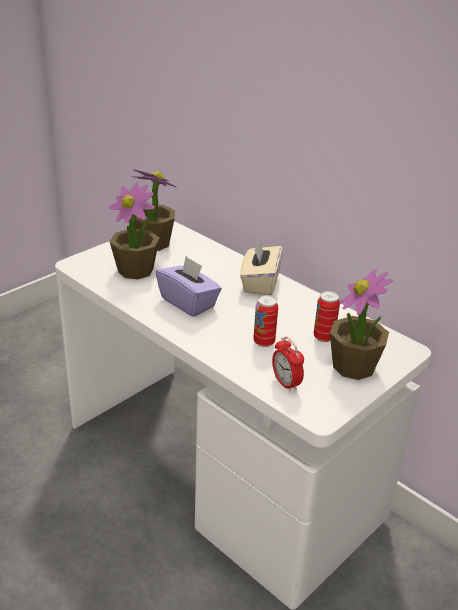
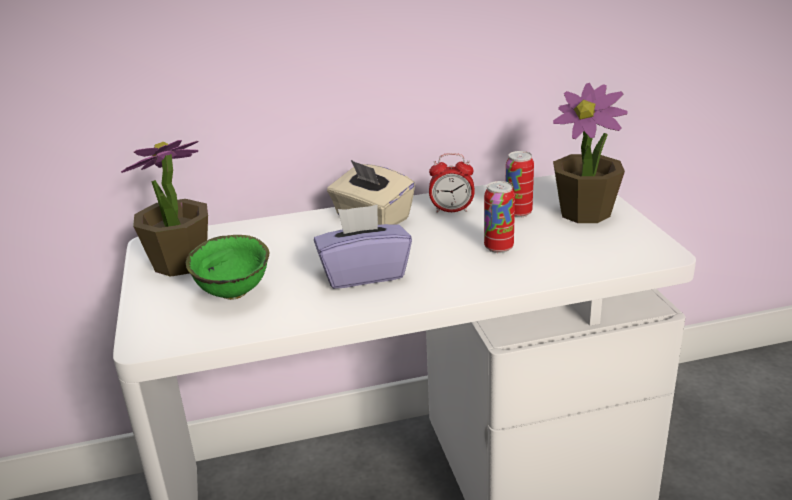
camera: 55 degrees left, 5 degrees down
potted plant [109,183,160,279] -> green bowl [186,235,269,300]
alarm clock [272,337,304,392] -> alarm clock moved to [429,153,475,213]

